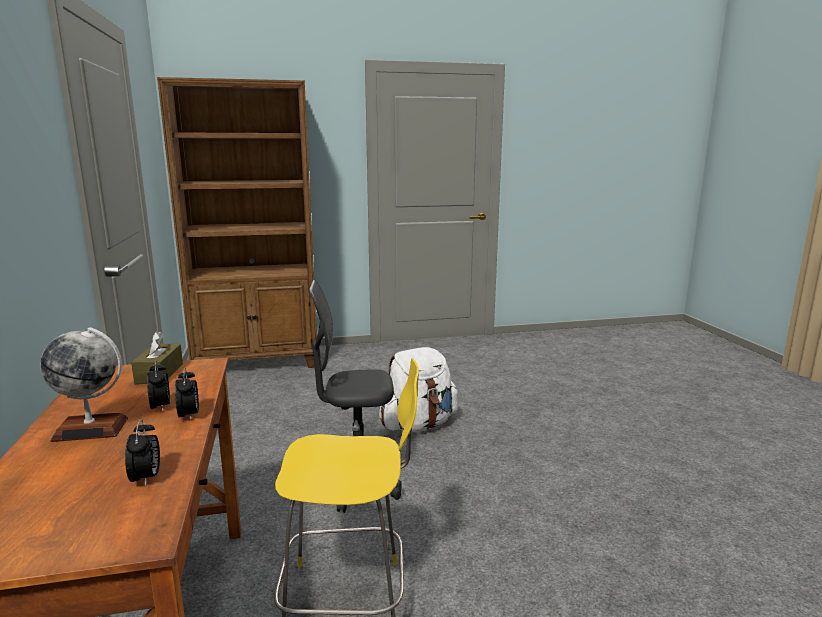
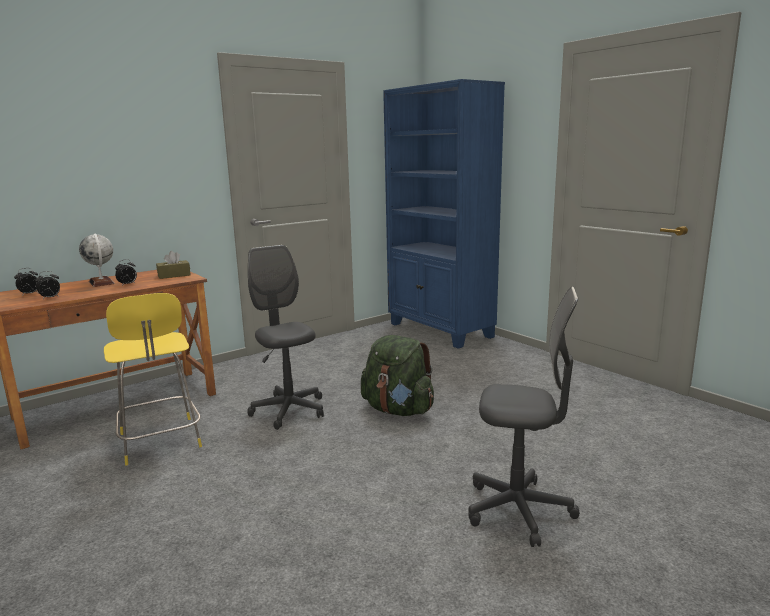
camera: 65 degrees right, 0 degrees up
brown bookcase [157,77,317,368] -> blue bookcase [383,79,505,349]
alarm clock [175,367,199,422] -> alarm clock moved to [14,268,38,296]
white backpack [379,347,458,432] -> green backpack [361,335,434,416]
none -> grey office chair [468,287,580,547]

